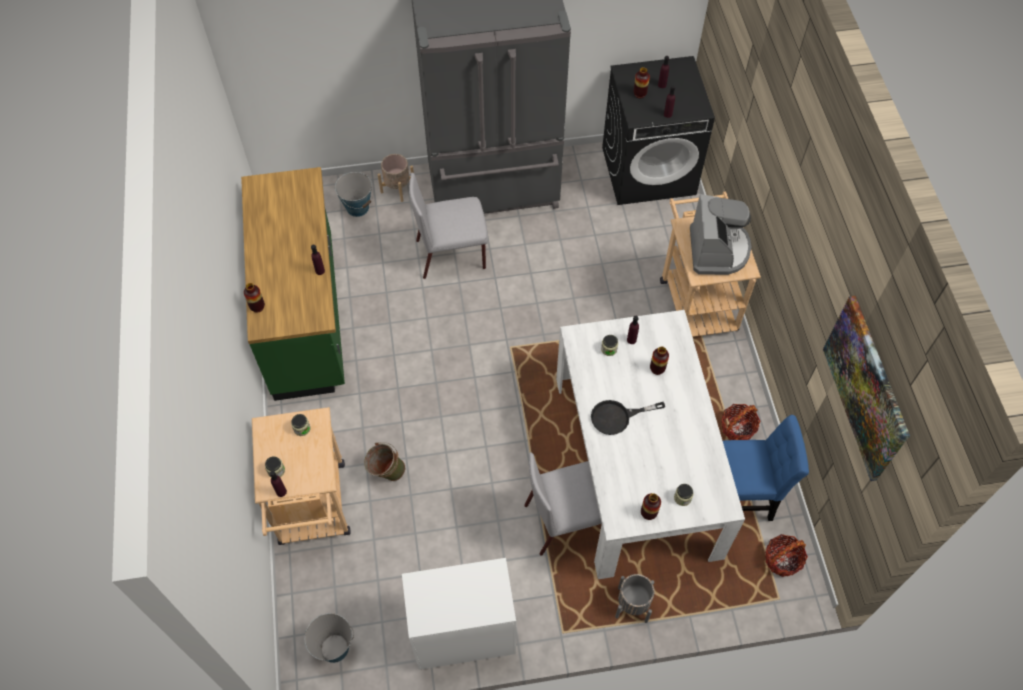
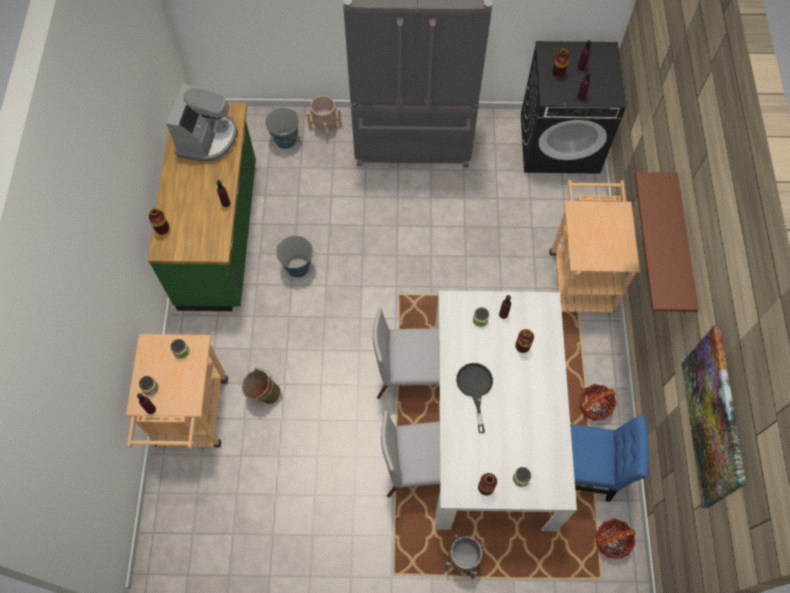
camera: 10 degrees right, 5 degrees up
bucket [305,613,354,663] -> bucket moved to [276,236,315,278]
white dresser [402,558,516,670] -> none
grey chair [409,172,488,279] -> grey chair moved to [373,308,439,399]
black frying pan [591,400,665,435] -> black frying pan turned 90 degrees clockwise [456,363,493,433]
coffee machine [690,194,751,275] -> coffee machine moved to [166,83,237,162]
none -> brown shelf [635,172,699,313]

